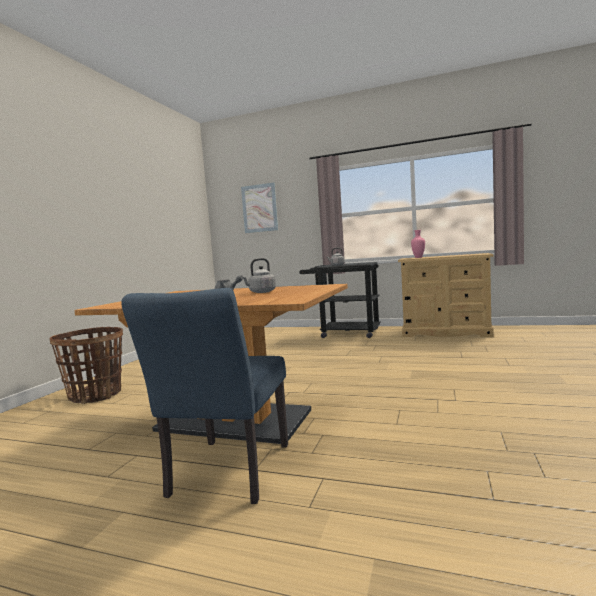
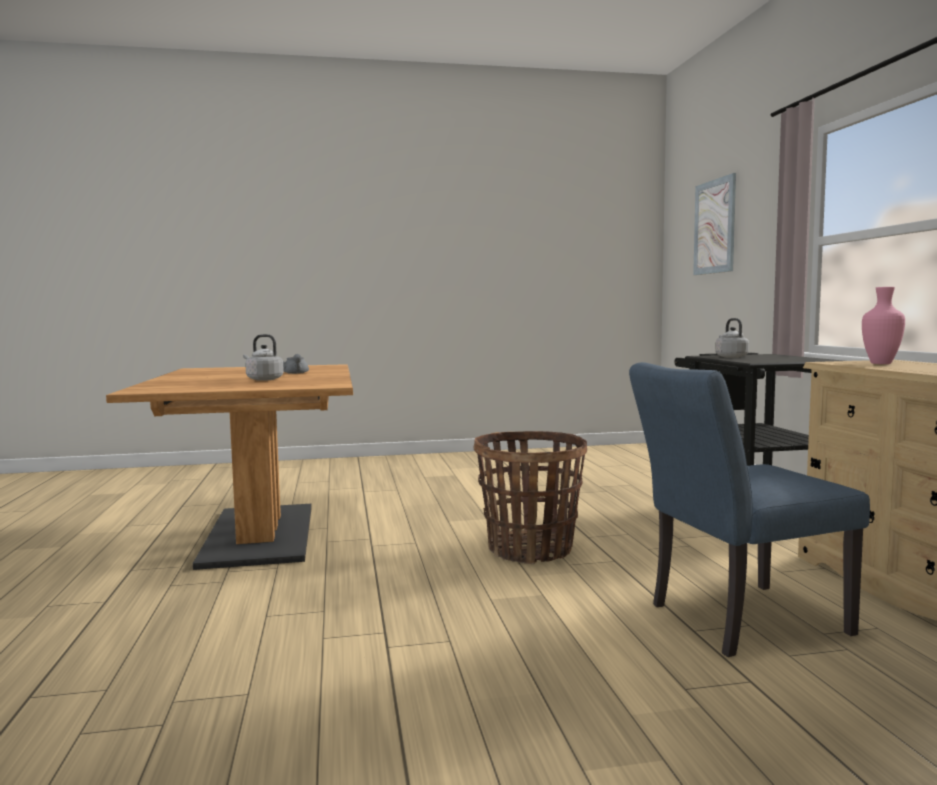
camera: 60 degrees right, 0 degrees up
basket [50,327,123,404] -> basket moved to [473,431,587,564]
blue chair [121,288,288,504] -> blue chair moved to [629,362,870,657]

